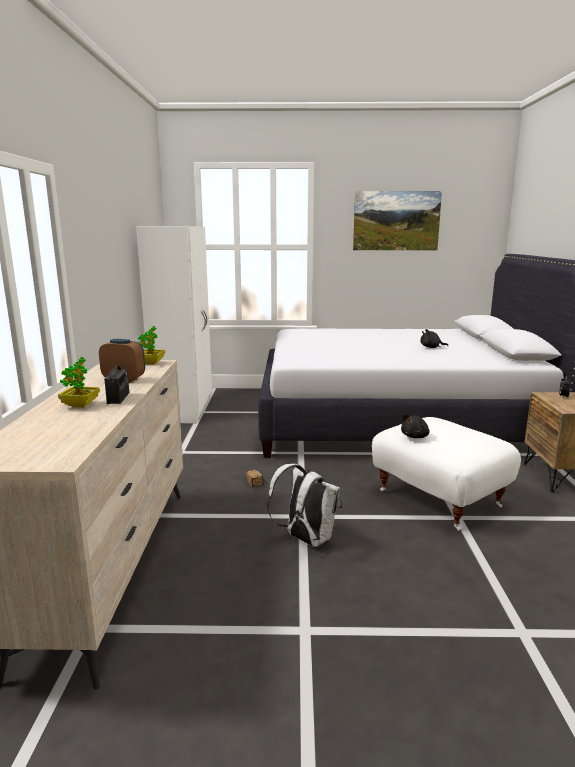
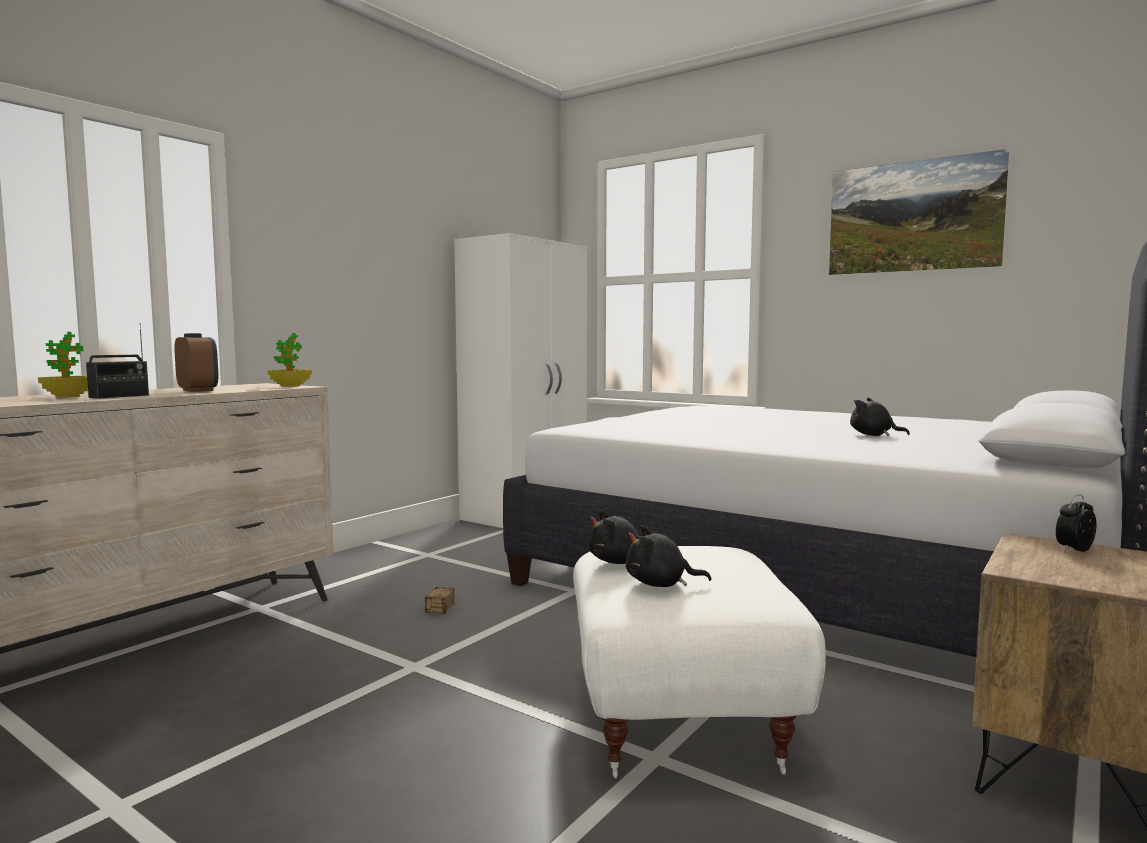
camera: 35 degrees right, 10 degrees down
white backpack [267,464,342,547] -> none
none -> black plush toy [626,526,711,587]

